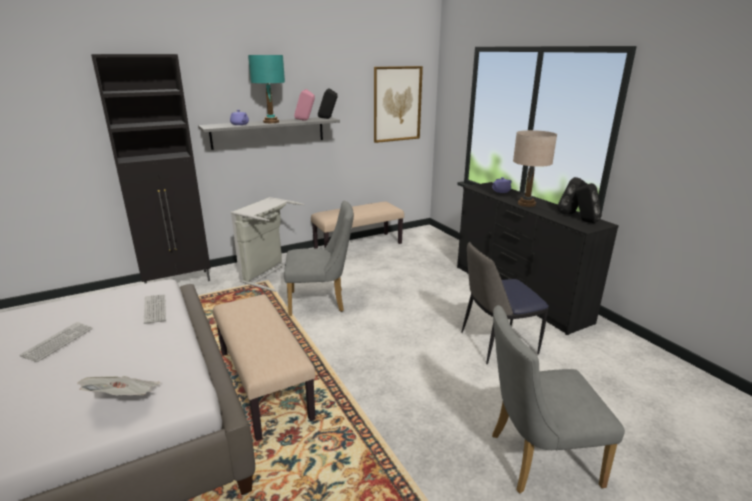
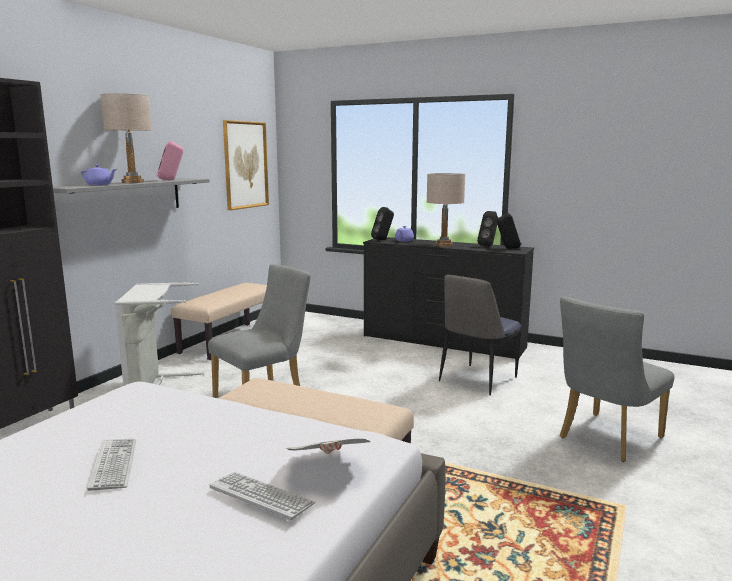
camera: 35 degrees left, 10 degrees down
keyboard [144,295,166,324] -> keyboard moved to [209,472,316,520]
turquoise table lamp [248,55,285,123] -> beige table lamp [100,93,152,183]
black speaker [318,88,338,119] -> black speaker moved to [371,207,394,240]

